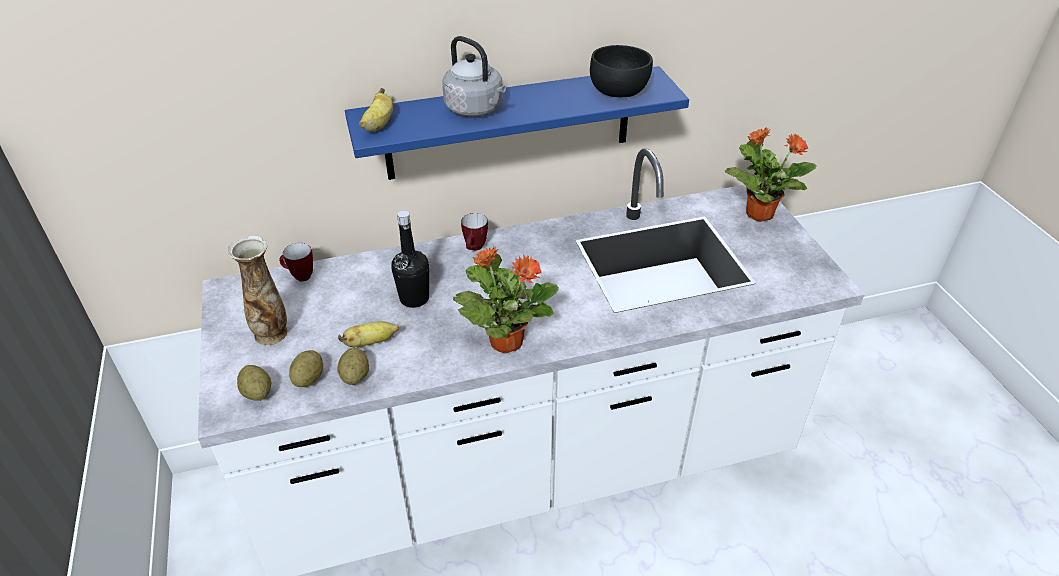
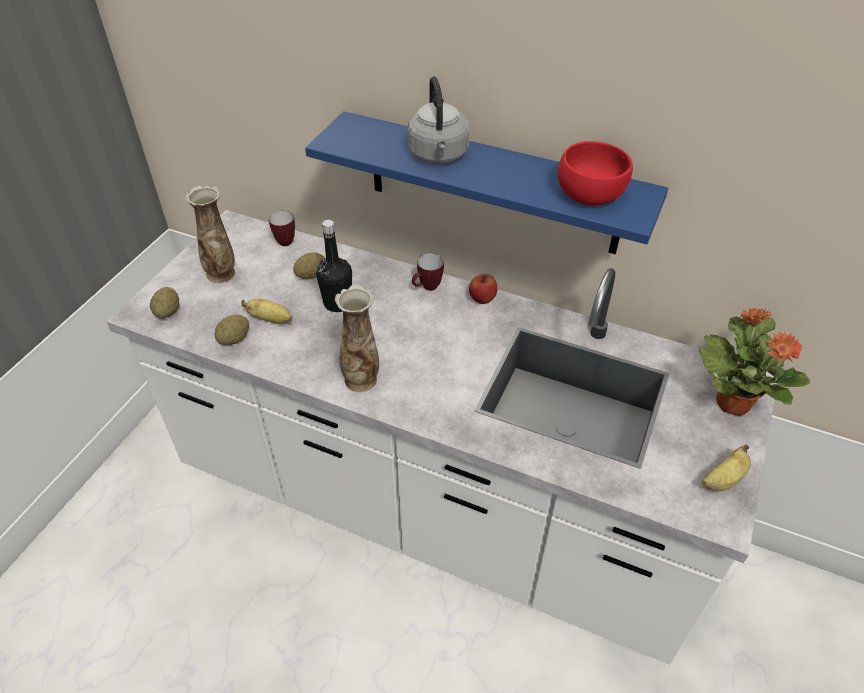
camera: 40 degrees right, 5 degrees up
potato [289,350,323,387] -> potato moved to [293,252,325,279]
banana [359,88,393,132] -> banana moved to [702,444,751,491]
potted plant [453,247,559,353] -> vase [335,285,379,392]
black bowl [590,45,653,97] -> red bowl [557,141,633,206]
none -> apple [469,274,498,304]

